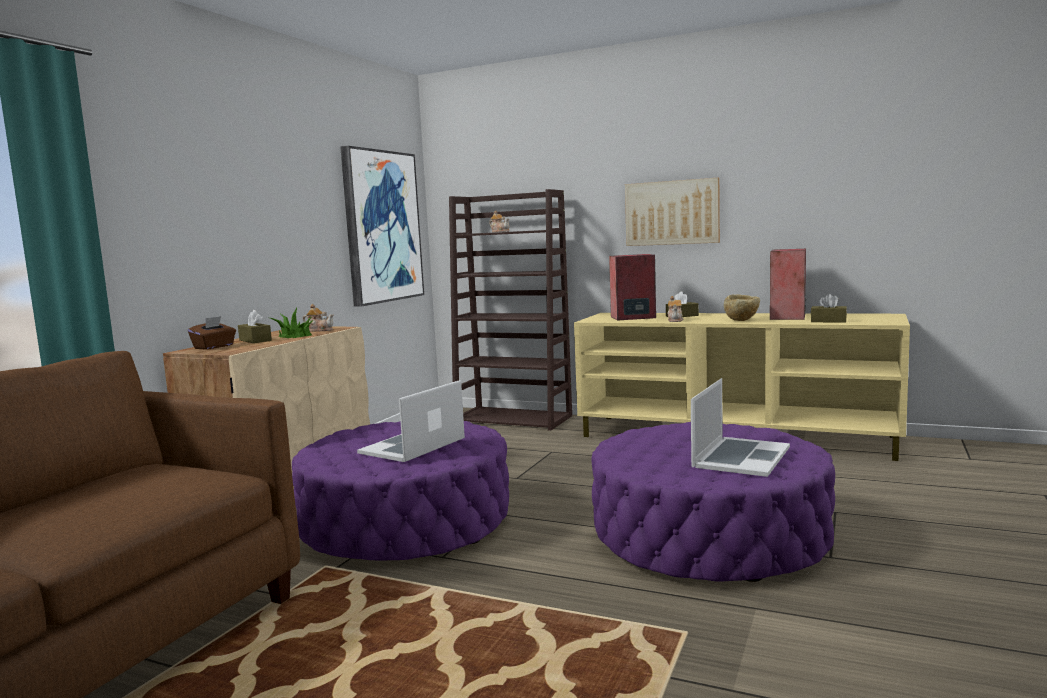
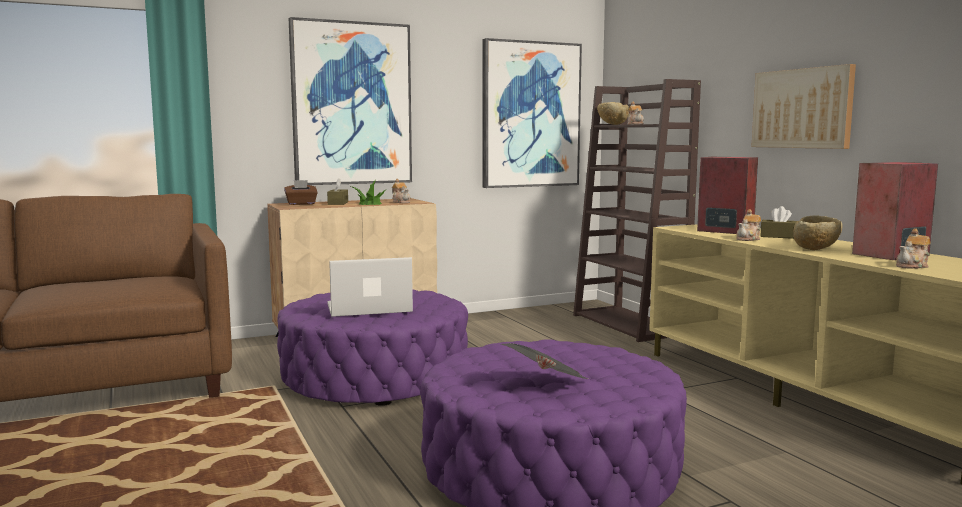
camera: 40 degrees right, 0 degrees up
laptop [691,378,790,477] -> newspaper [501,343,589,379]
brown tissue box [811,294,847,322] -> teapot [896,228,931,269]
none -> picture [289,17,412,185]
none -> beige bowl [597,102,629,125]

